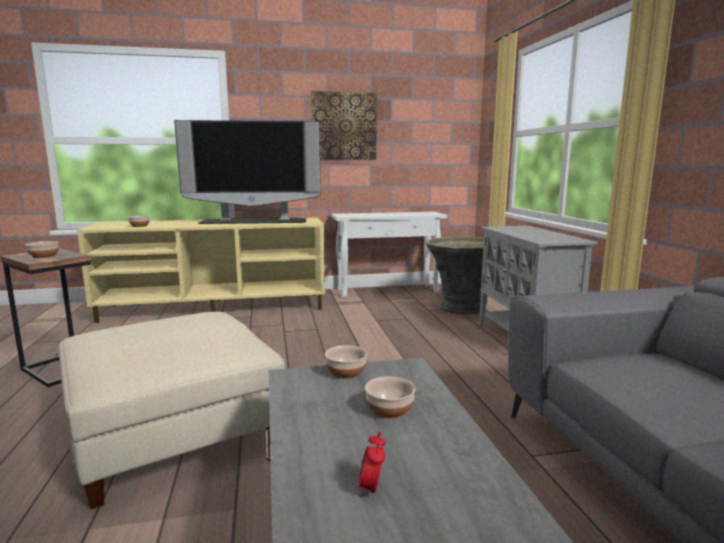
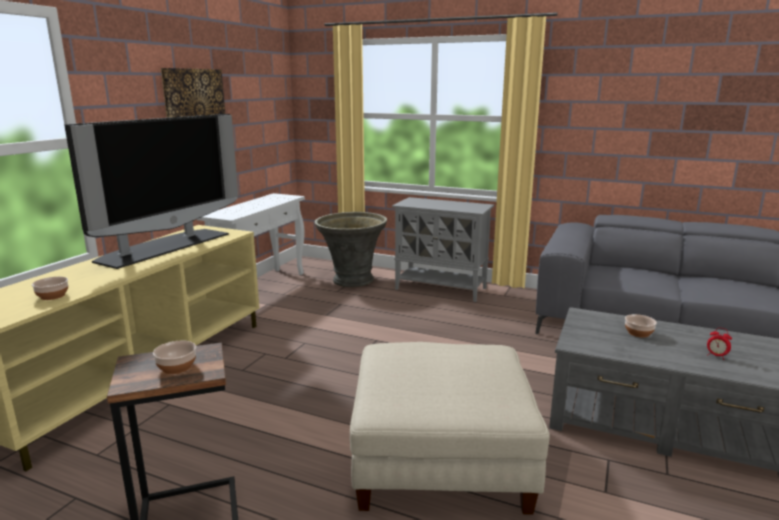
camera: 55 degrees left, 5 degrees up
bowl [325,345,368,379] -> none

